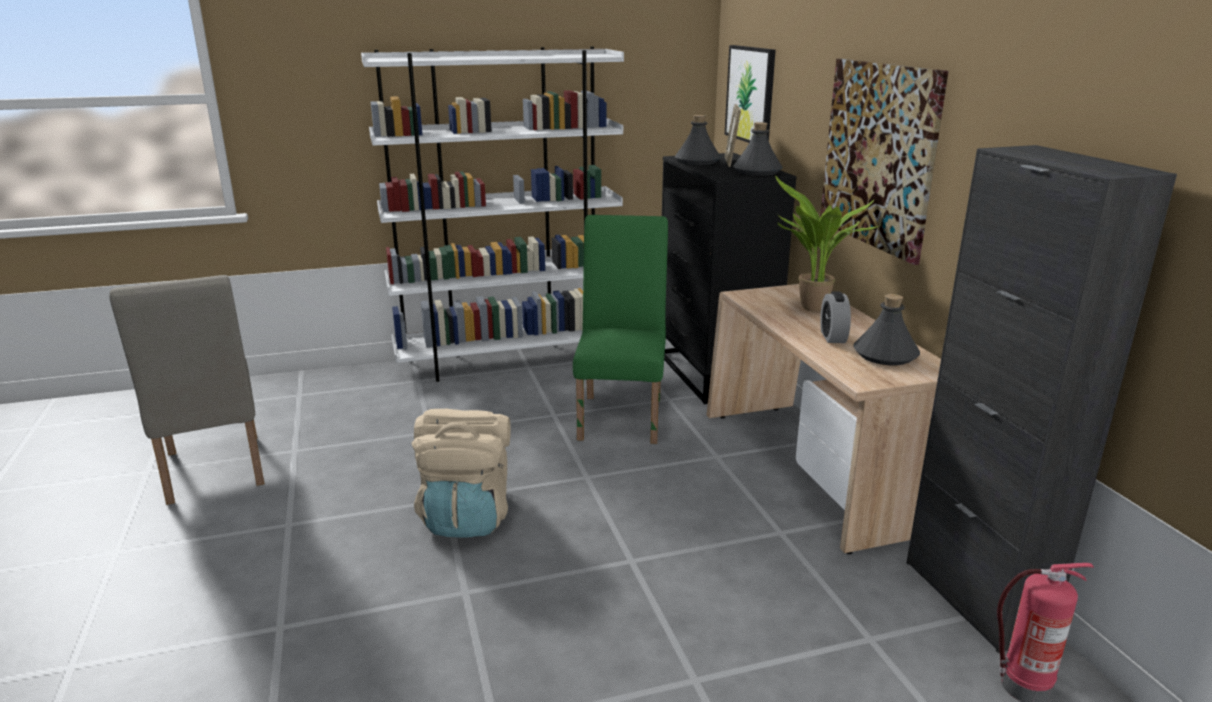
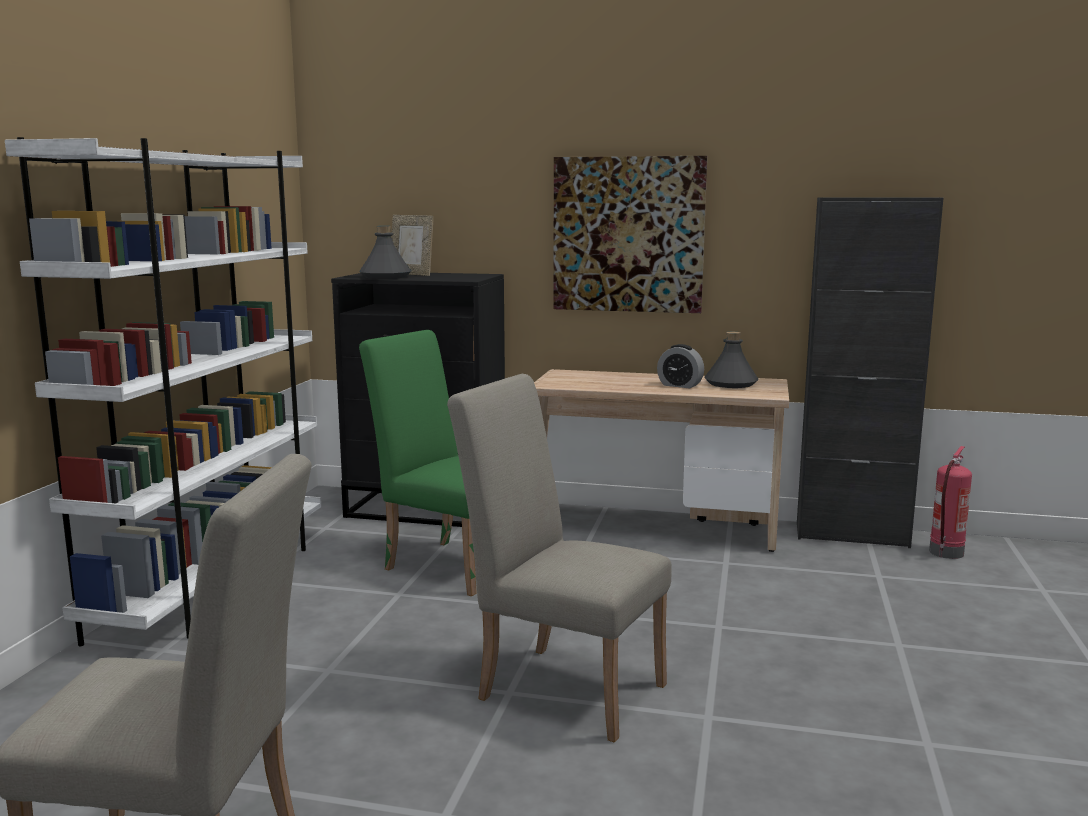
camera: 60 degrees left, 10 degrees down
beige backpack [412,409,511,538] -> beige chair [447,374,672,743]
picture [724,45,776,143] -> none
grey bottle [733,122,783,176] -> none
potted plant [775,175,882,312] -> none

